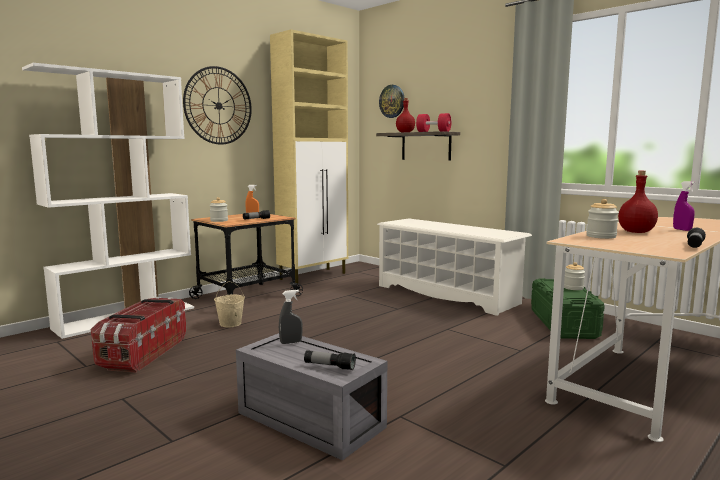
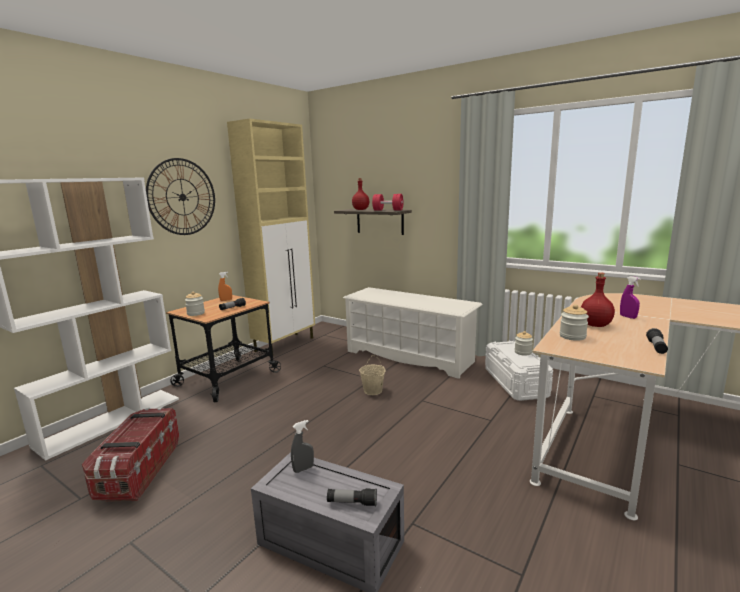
camera: 10 degrees left, 5 degrees up
beige bucket [214,281,245,327] -> beige bucket moved to [359,355,386,395]
wall clock [379,85,405,118] -> none
green storage box [531,278,605,339] -> white storage box [485,340,553,401]

